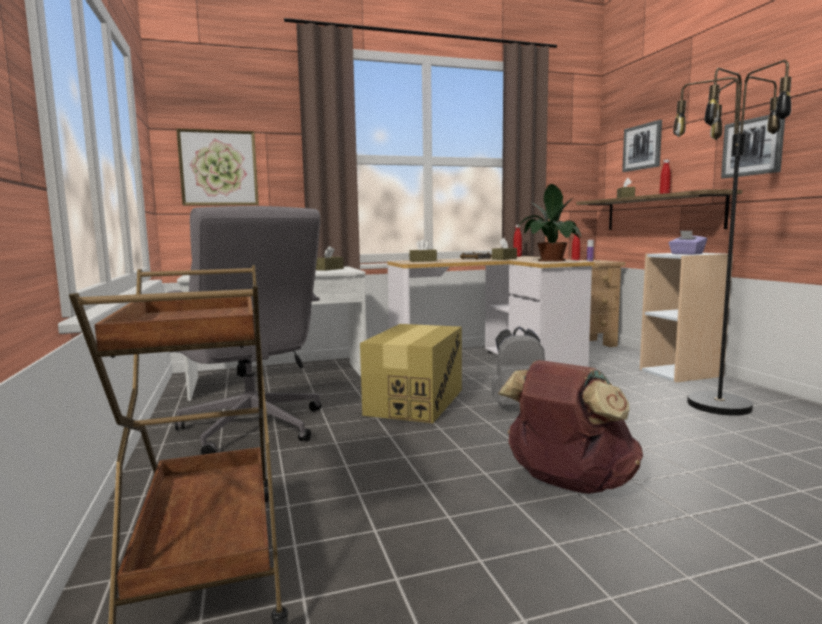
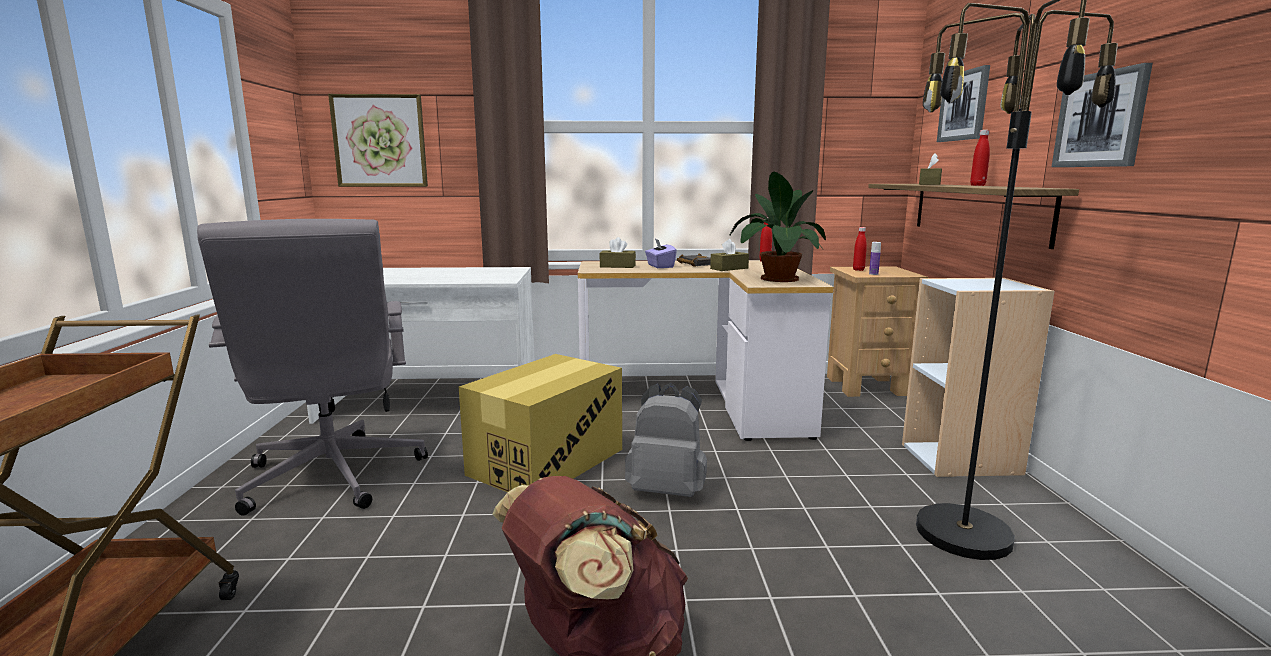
camera: 15 degrees right, 5 degrees up
brown tissue box [316,246,344,271] -> none
purple tissue box [669,231,707,255] -> purple tissue box moved to [645,239,677,268]

